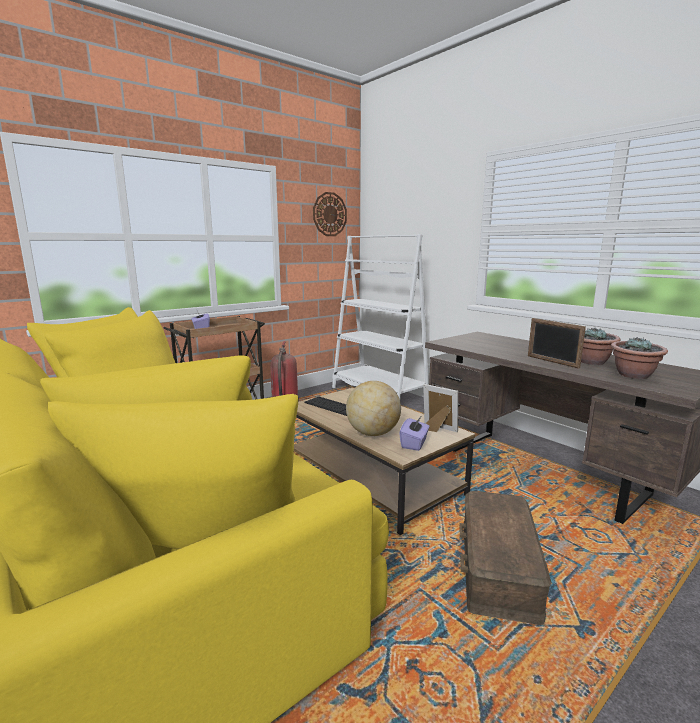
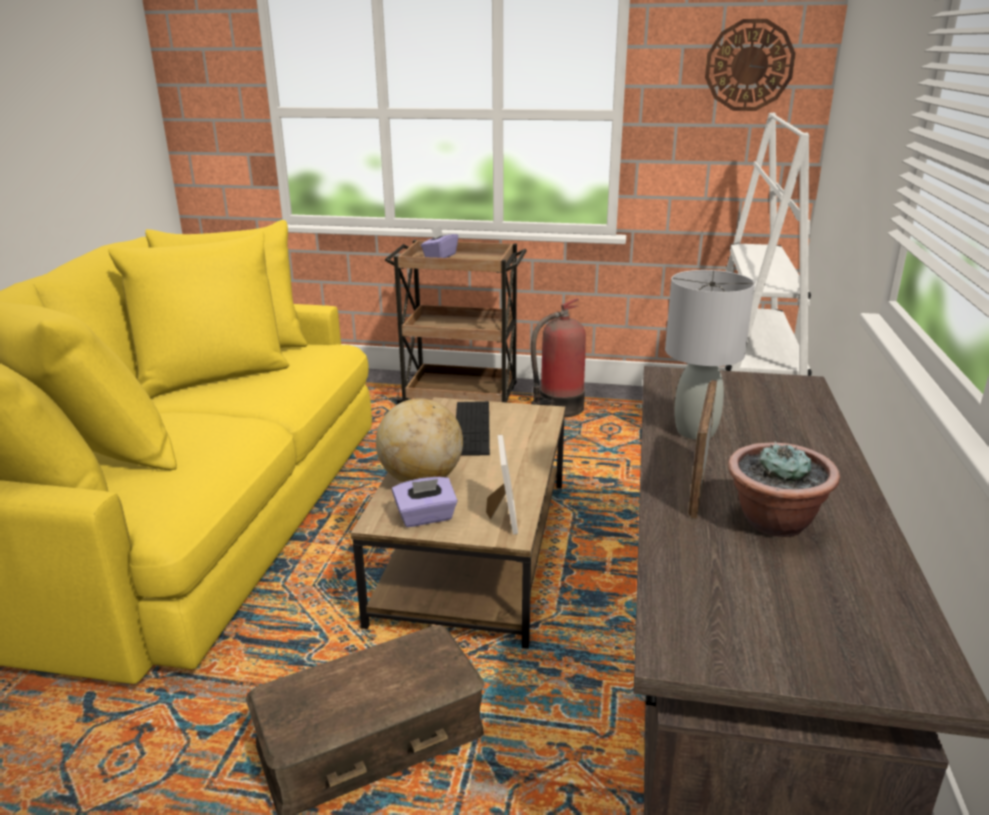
camera: 50 degrees right, 10 degrees up
potted plant [611,337,668,379] -> none
none -> grey table lamp [665,270,755,440]

